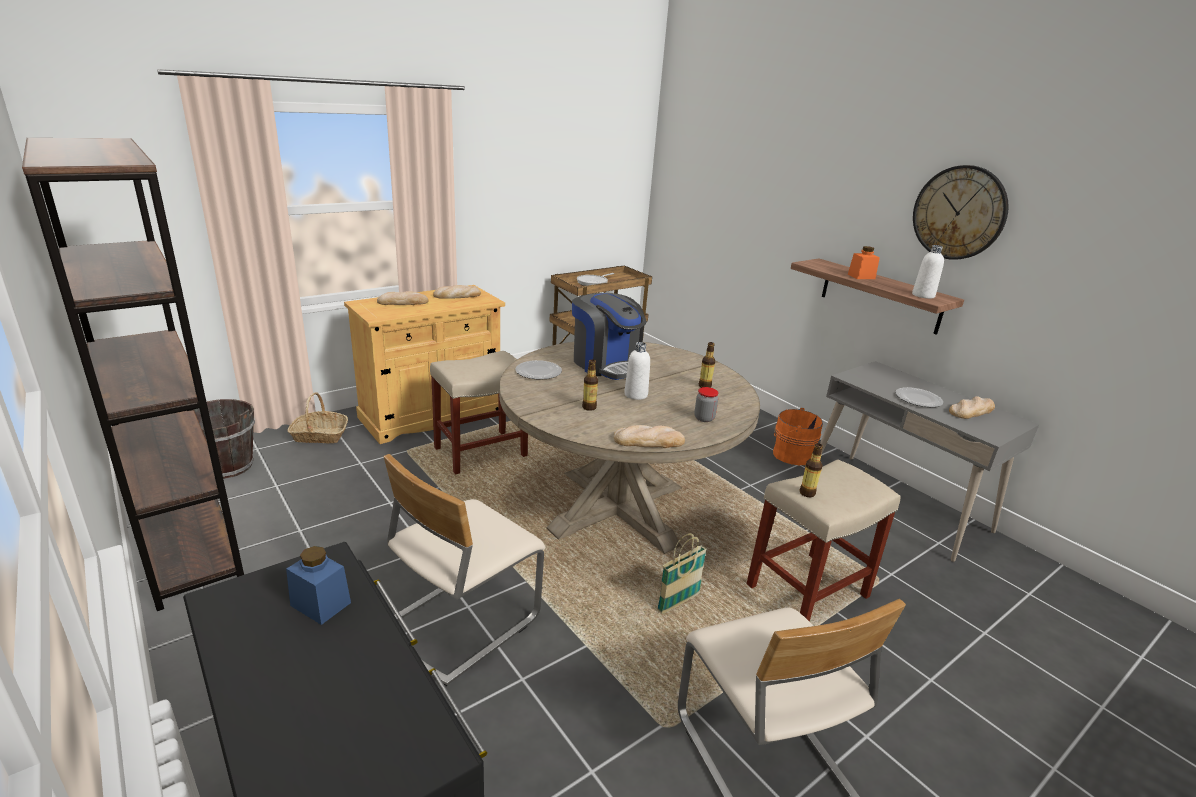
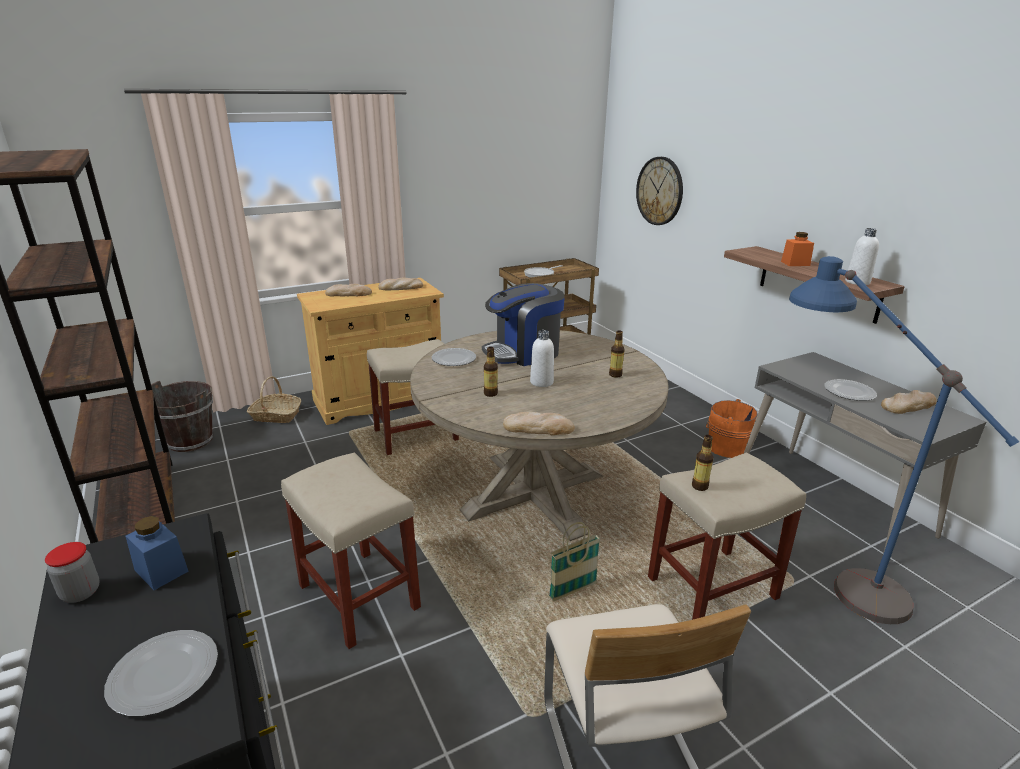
camera: 10 degrees right, 0 degrees up
beige chair [384,454,545,686] -> beige stool [281,453,421,649]
coffee machine [572,293,647,380] -> coffee machine turned 90 degrees clockwise [482,283,565,366]
jar [694,387,719,422] -> jar moved to [45,542,100,603]
wall clock [913,165,1009,260] -> wall clock moved to [636,157,683,225]
none -> plate [104,630,218,717]
none -> blue floor lamp [789,256,1020,624]

